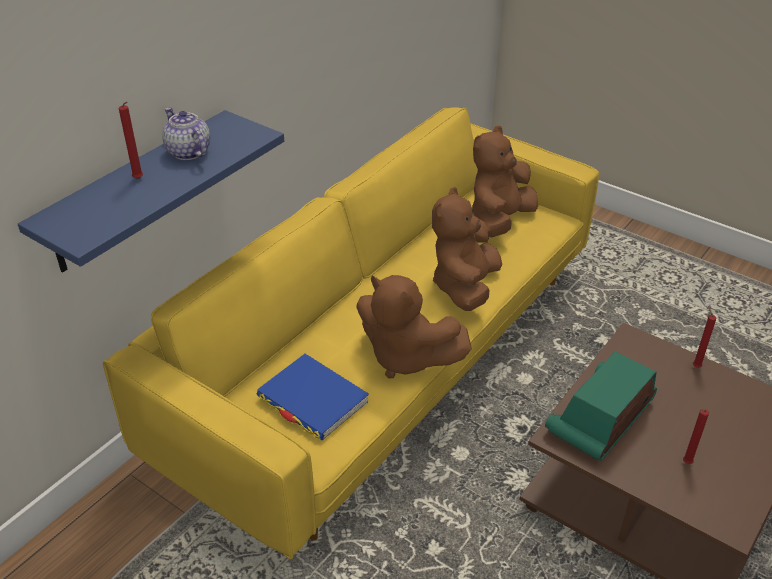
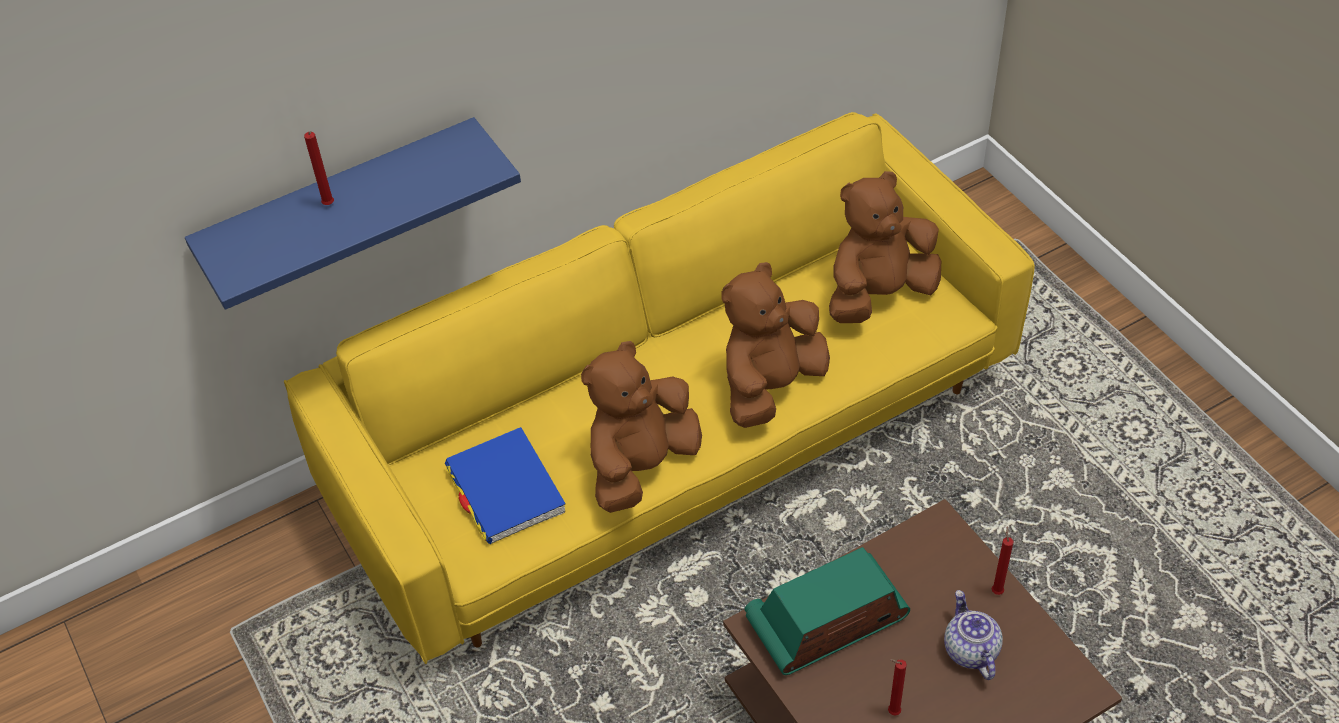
camera: 25 degrees right, 10 degrees up
teapot [162,108,210,160] -> teapot moved to [944,590,1003,680]
brown plush toy [356,275,472,378] -> brown plush toy turned 75 degrees clockwise [581,341,702,513]

